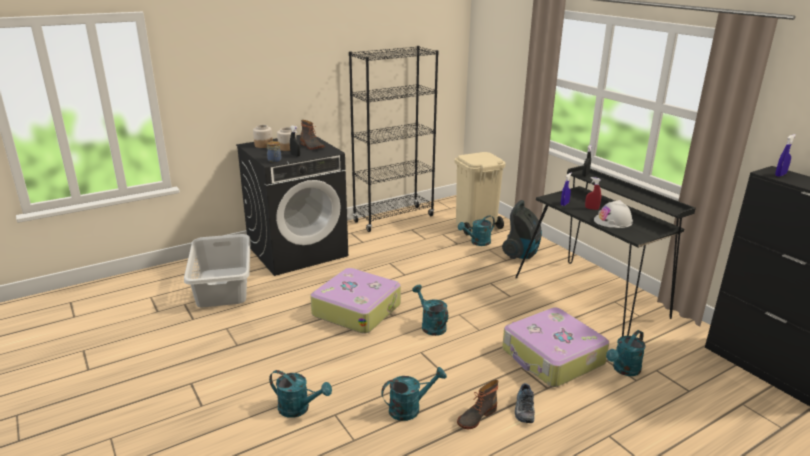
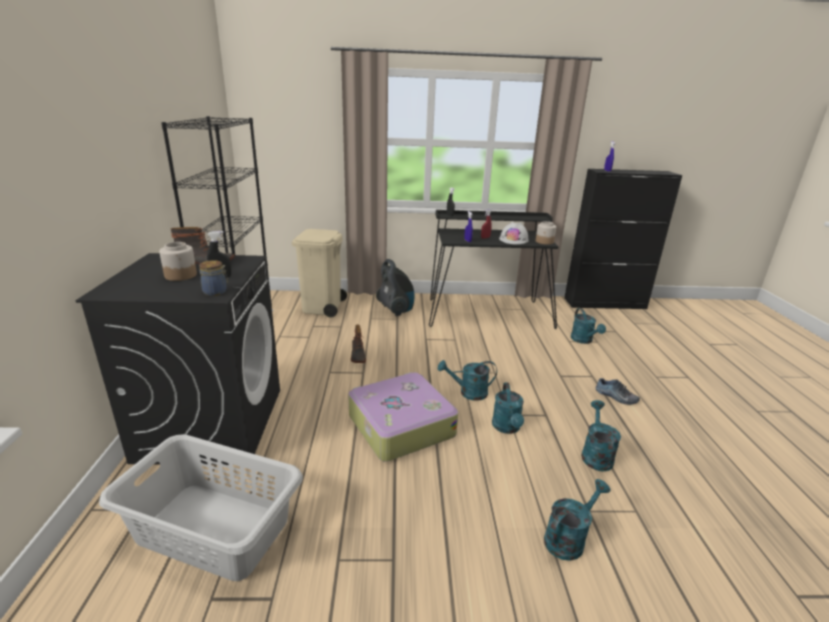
camera: 60 degrees left, 0 degrees up
jar [253,125,273,148] -> jar moved to [536,221,556,245]
boot [457,380,498,429] -> boot moved to [351,324,366,363]
turquoise watering can [458,216,495,246] -> turquoise watering can moved to [492,383,524,434]
suitcase [502,307,609,387] -> none

